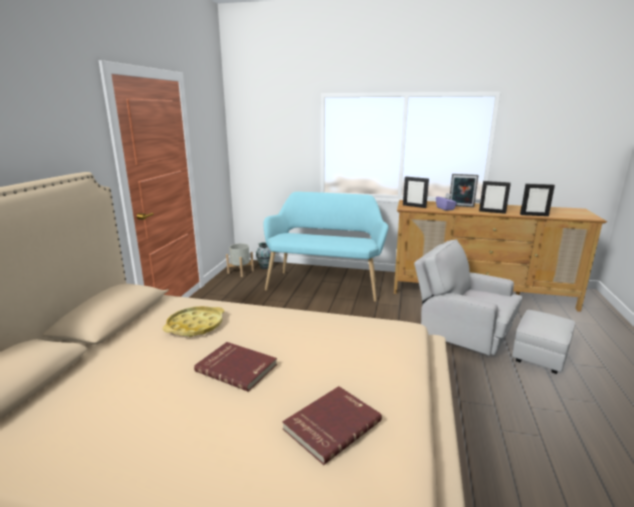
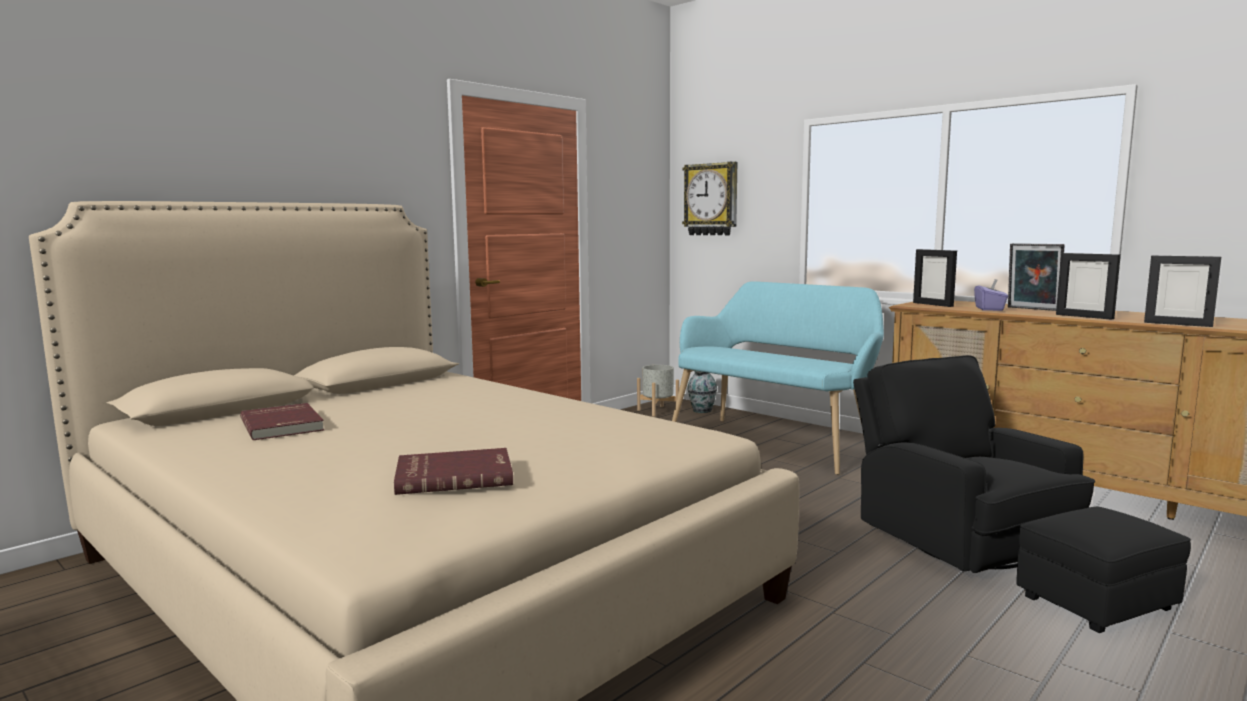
camera: 30 degrees right, 10 degrees down
yellow tray [163,306,224,337] -> none
red book [194,342,277,392] -> red book moved to [240,403,324,440]
white armchair [414,239,575,374] -> black armchair [853,355,1191,633]
none -> wall clock [682,162,737,235]

